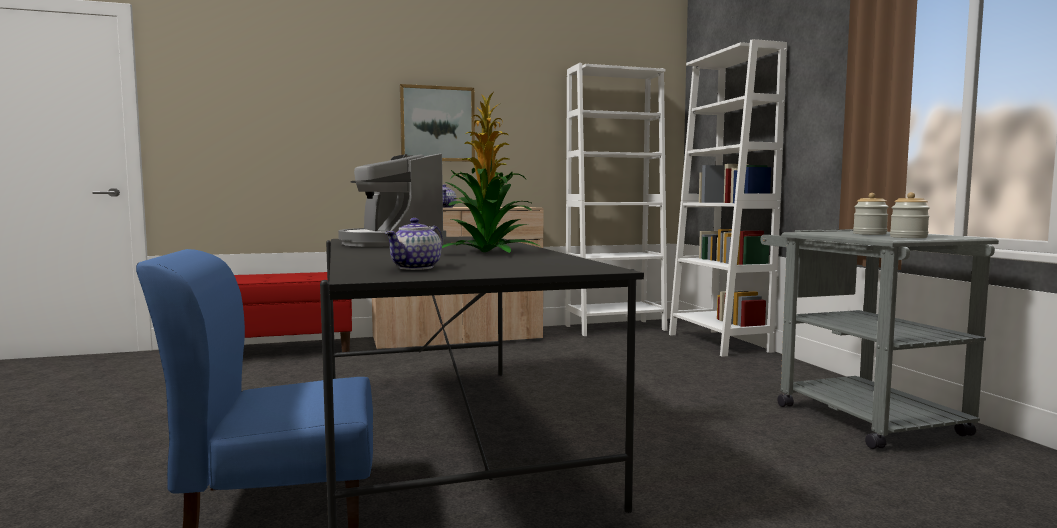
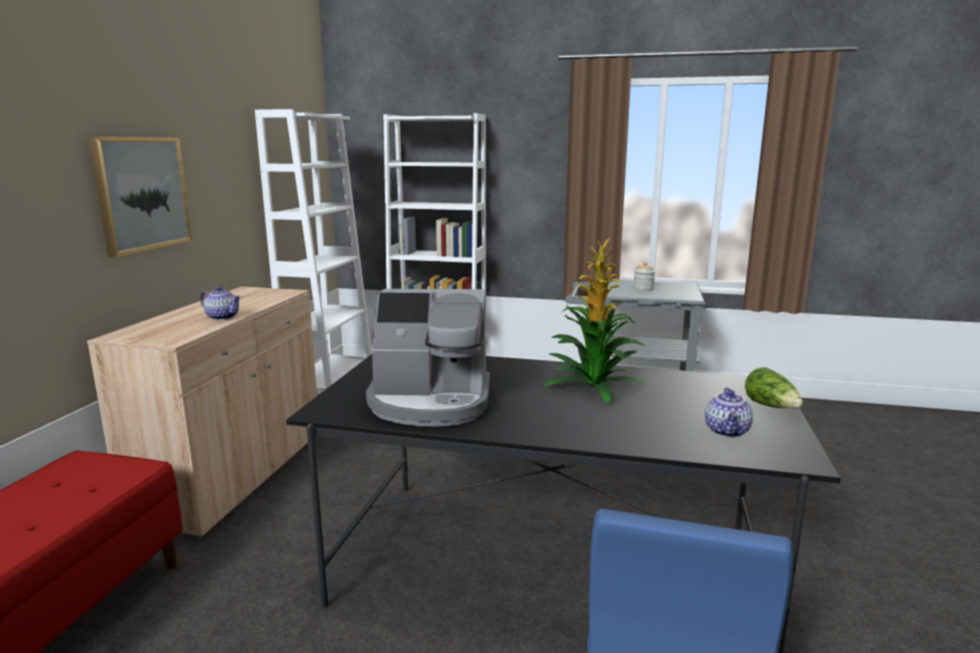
camera: 60 degrees left, 10 degrees up
teapot [385,218,443,270] -> teapot turned 45 degrees clockwise [705,388,753,438]
jar [890,192,930,238] -> none
none -> lettuce [745,367,803,409]

